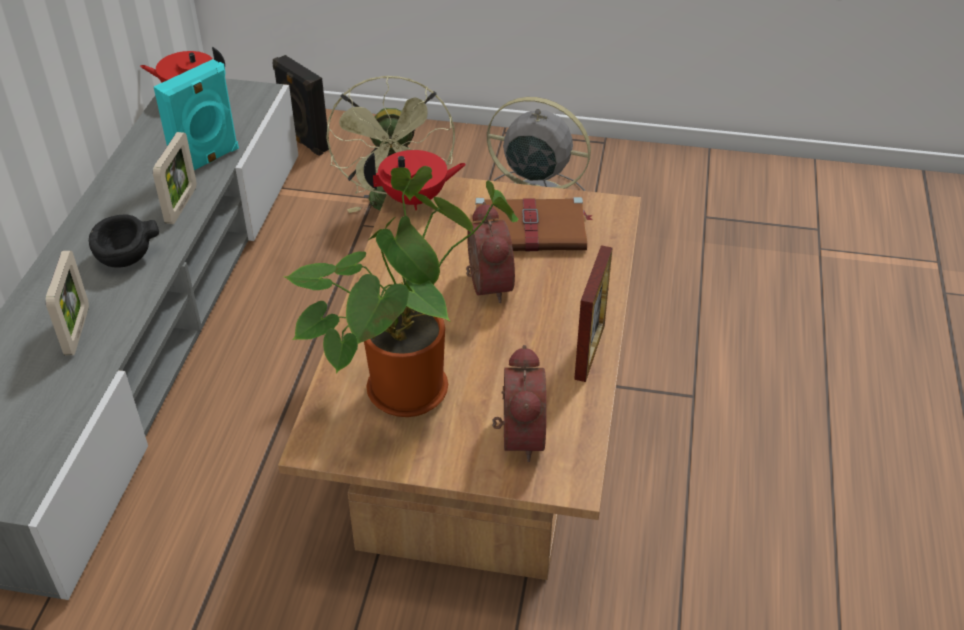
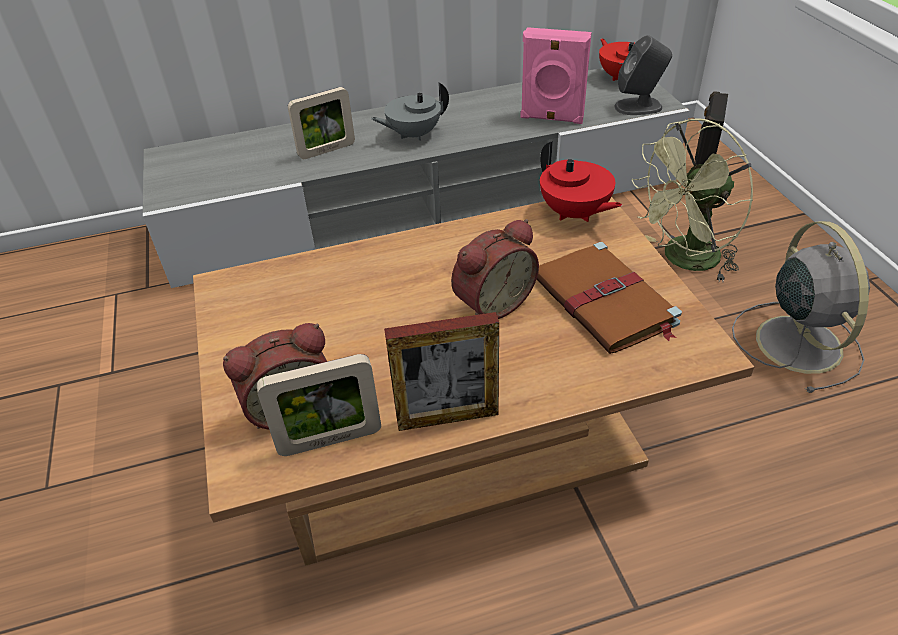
camera: 65 degrees right, 0 degrees up
black bowl [89,214,159,268] -> grey teapot [371,82,449,141]
picture frame [153,132,196,224] -> picture frame moved to [257,354,381,456]
turquoise speaker [154,59,239,170] -> pink speaker [520,27,592,124]
potted plant [283,166,518,417] -> none
none -> grey speaker [615,35,672,115]

